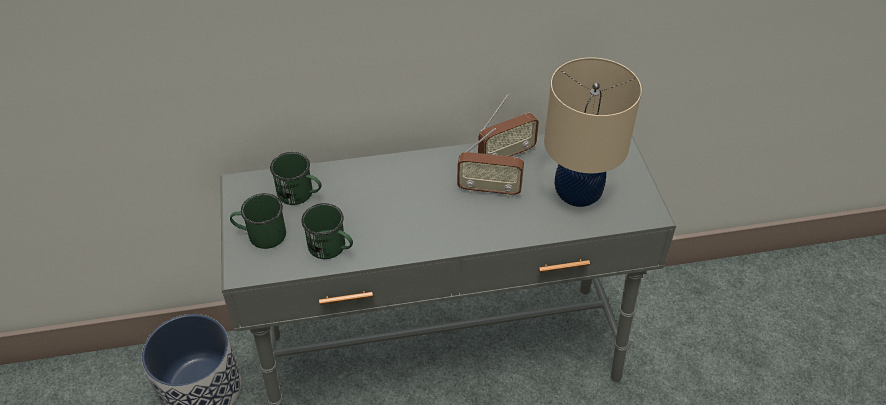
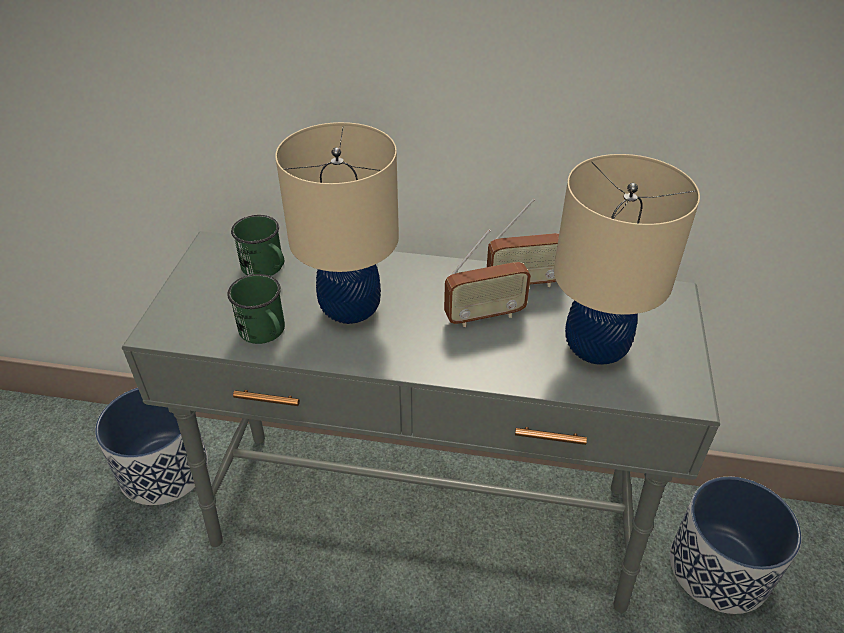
camera: 20 degrees right, 5 degrees down
green mug [230,193,286,249] -> none
radio [457,128,524,198] -> radio turned 45 degrees counterclockwise [444,229,531,327]
none -> beige table lamp [275,122,399,324]
none -> planter [670,477,802,614]

